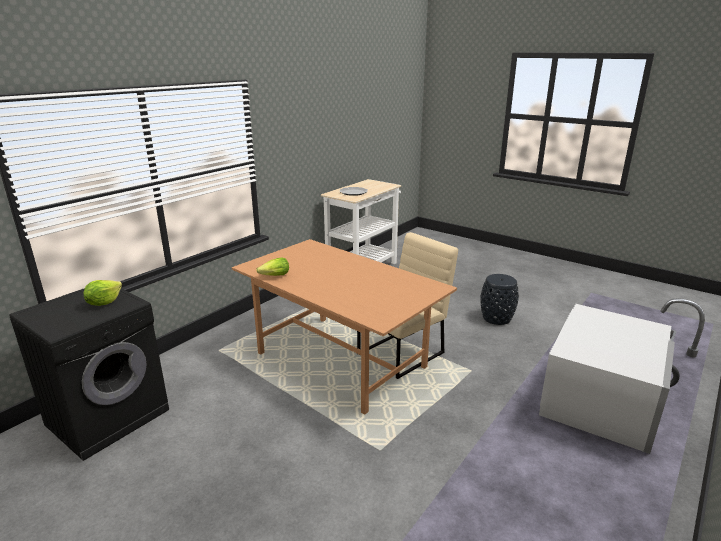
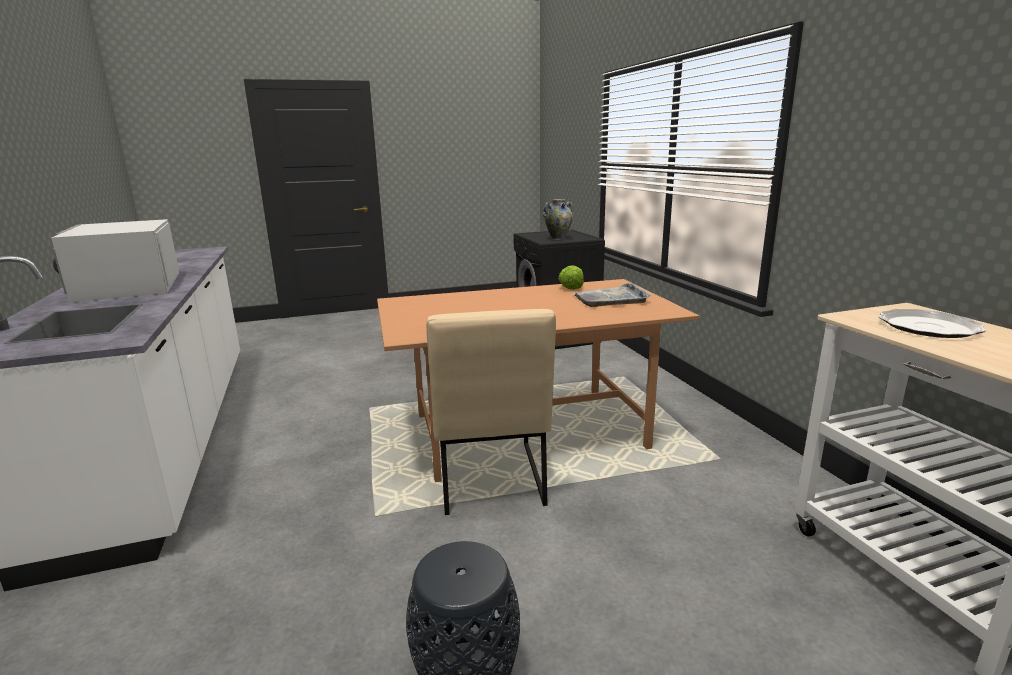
camera: 125 degrees right, 5 degrees down
lettuce [84,280,122,306] -> vase [543,199,573,240]
none -> grey tray [572,283,651,307]

